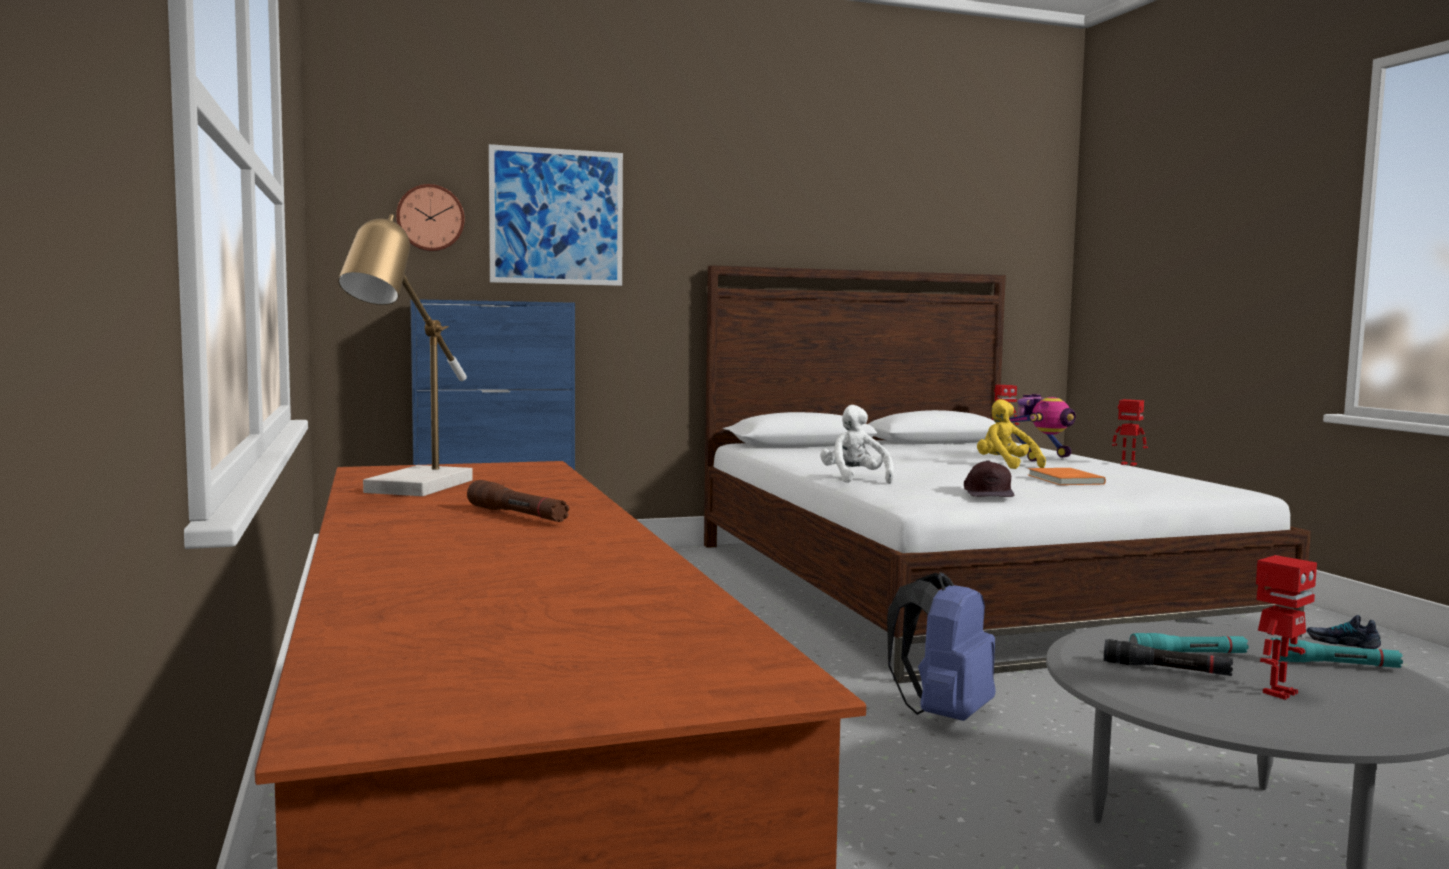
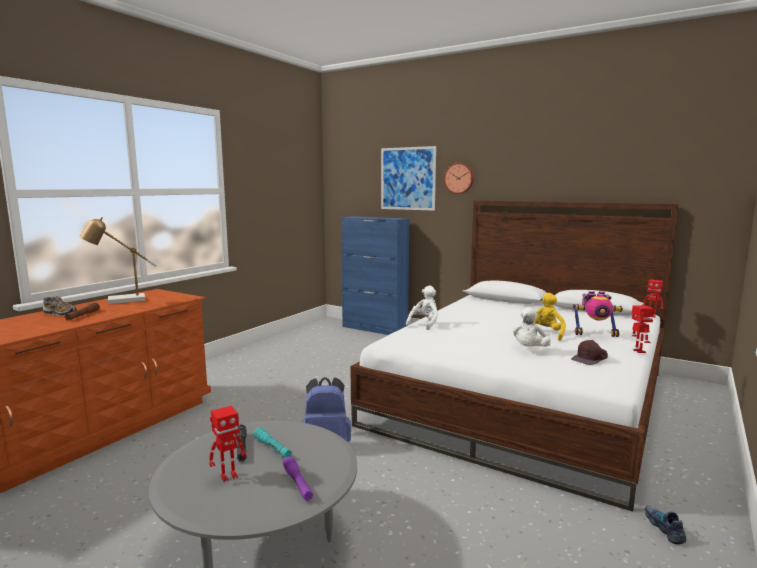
camera: 50 degrees right, 5 degrees up
wall clock [396,184,465,251] -> wall clock moved to [444,163,474,194]
brown cap [964,460,1014,497] -> brown cap moved to [571,340,608,365]
orange book [1028,468,1106,485] -> white plush toy [513,307,551,347]
toy robot [1256,555,1317,700] -> toy robot turned 45 degrees counterclockwise [209,406,247,482]
turquoise flashlight [1270,638,1403,668] -> purple flashlight [283,456,313,501]
none -> shoe [43,296,77,316]

